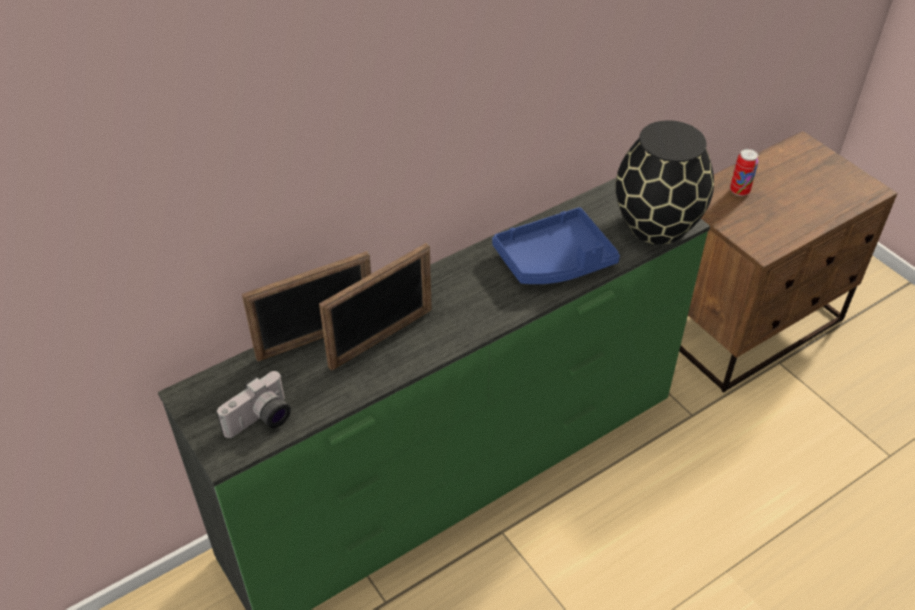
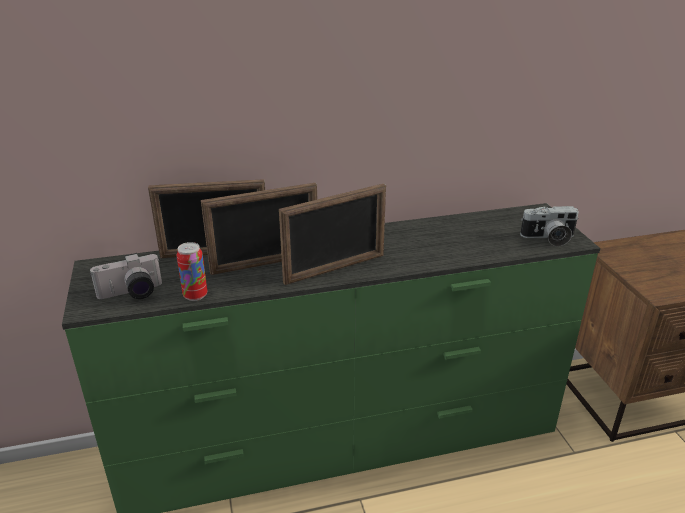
camera: 20 degrees right, 15 degrees down
blue tray [492,207,620,284] -> none
black vase [615,120,714,245] -> camera [520,206,579,246]
can [730,149,759,196] -> can moved to [177,242,207,301]
none -> picture frame [279,183,386,285]

